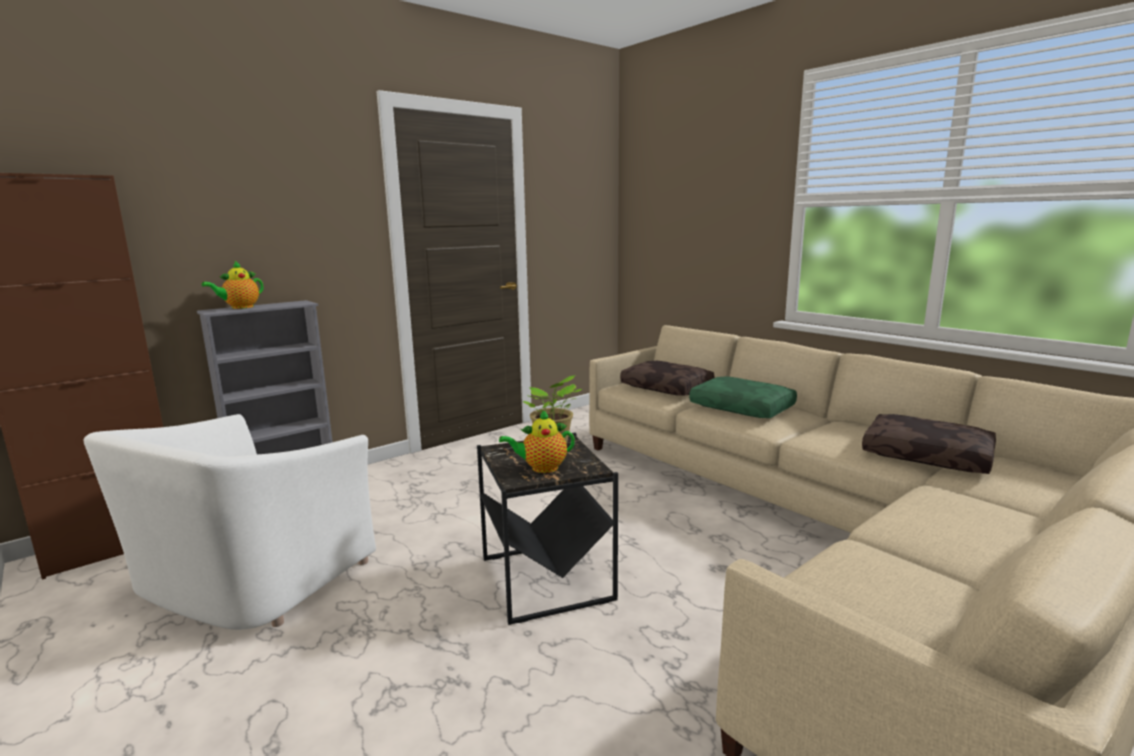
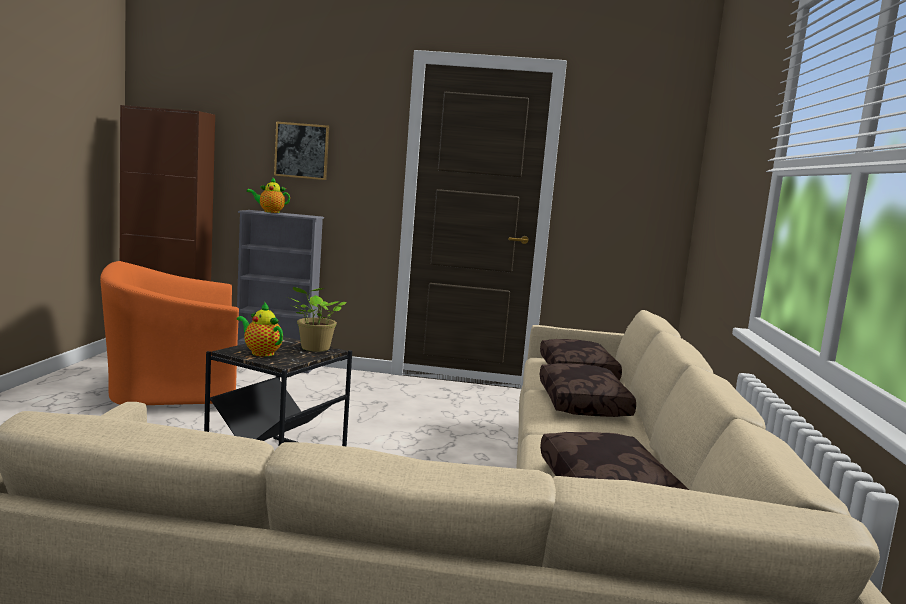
camera: 45 degrees right, 5 degrees down
white armchair [84,414,376,630] -> orange armchair [100,261,239,405]
green pillow [689,376,797,418] -> brown pillow [540,363,636,417]
none -> picture [274,121,329,180]

